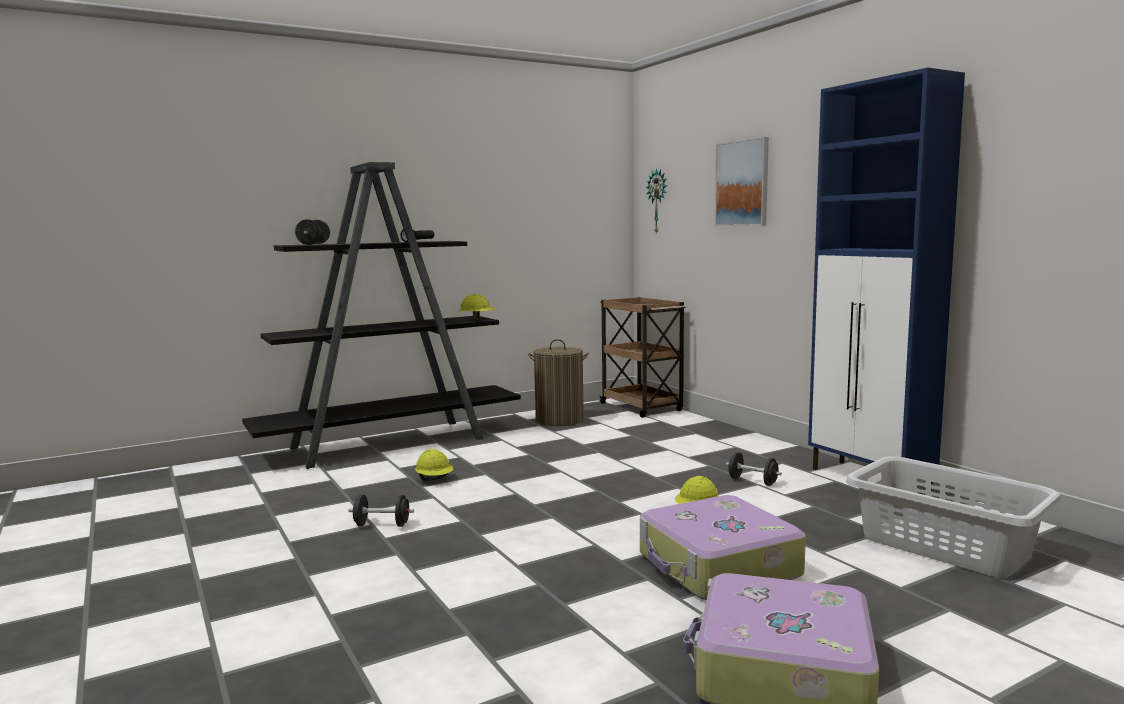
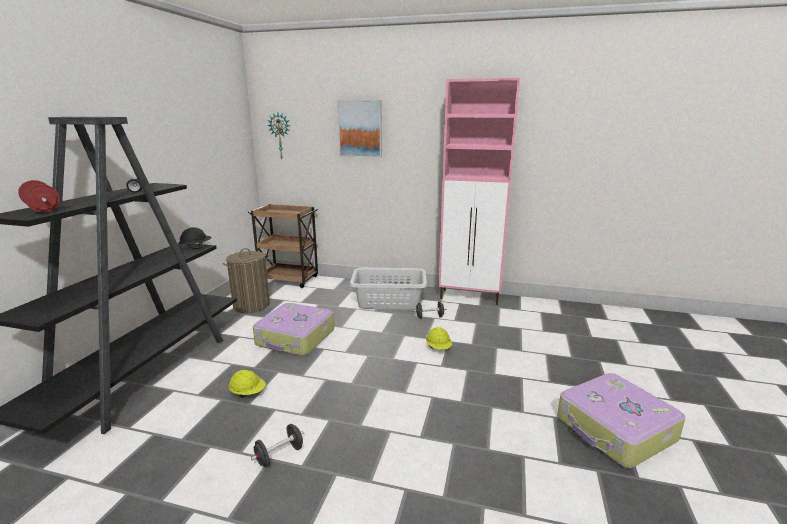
camera: 45 degrees left, 10 degrees up
black dumbbell [295,219,330,245] -> red dumbbell [18,180,60,212]
yellow hard hat [459,294,497,320] -> black hard hat [179,227,212,249]
suitcase [640,495,806,600] -> suitcase moved to [253,303,334,356]
blue cabinet [808,68,965,491] -> pink cabinet [438,78,520,305]
grey laundry basket [846,456,1061,578] -> grey laundry basket moved to [350,268,427,310]

